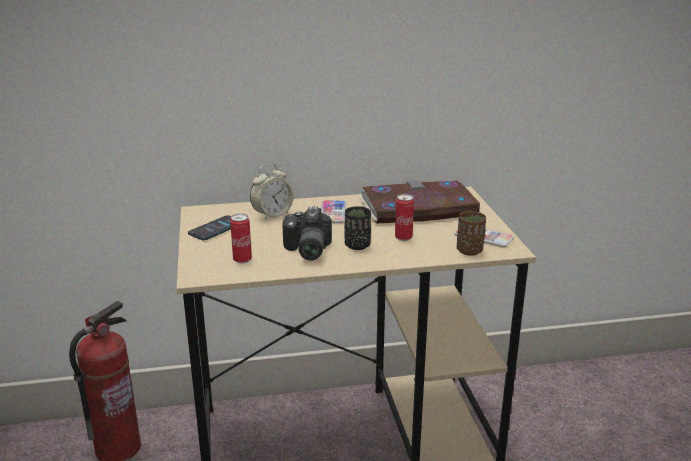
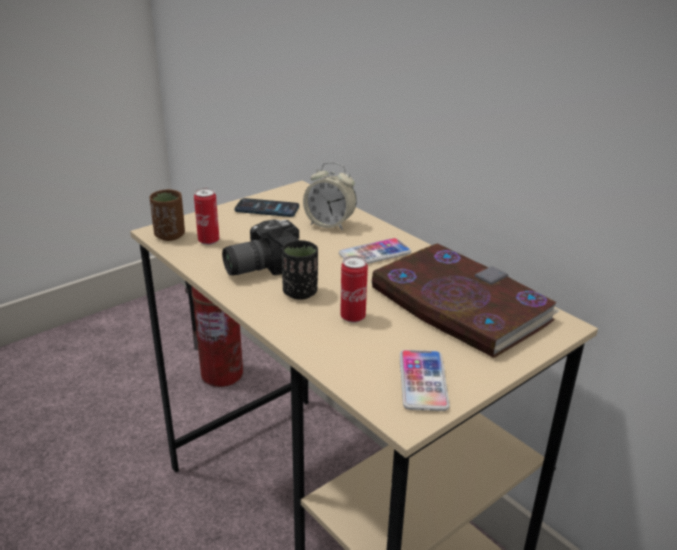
camera: 60 degrees right, 5 degrees up
brown cup [457,211,486,256] -> brown cup moved to [150,189,185,241]

